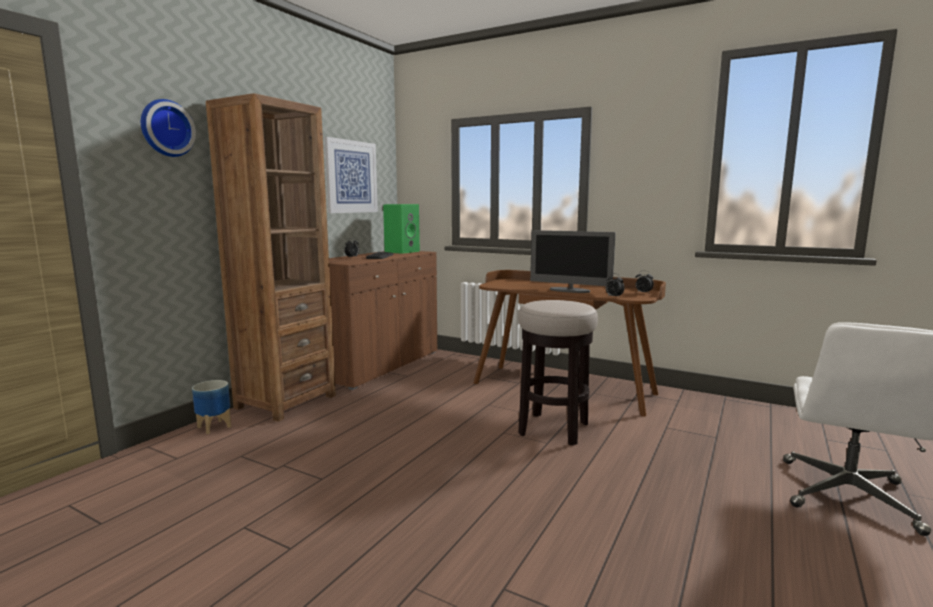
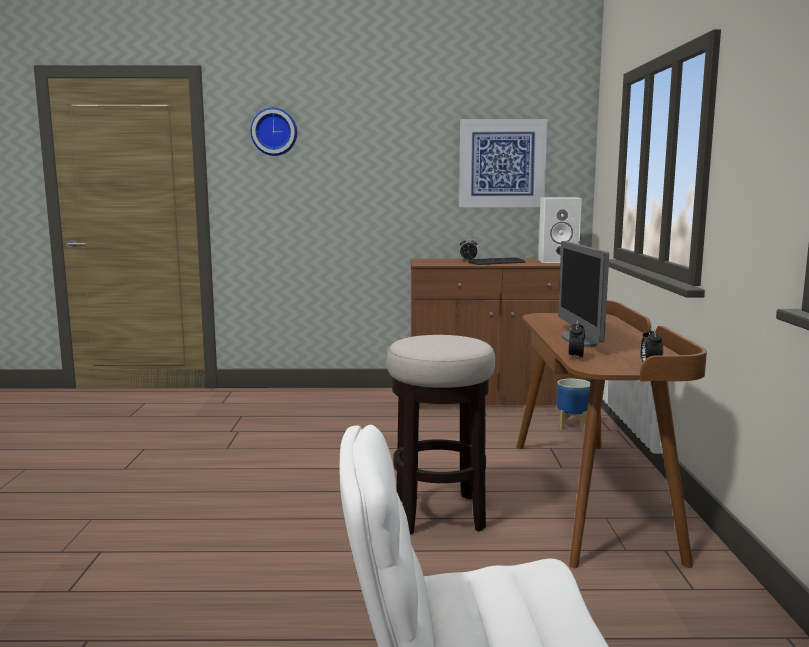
camera: 60 degrees right, 0 degrees up
planter [192,380,231,434] -> planter moved to [556,379,590,431]
brown bookcase [206,93,336,422] -> none
green speaker [383,204,420,254] -> white speaker [538,197,582,263]

